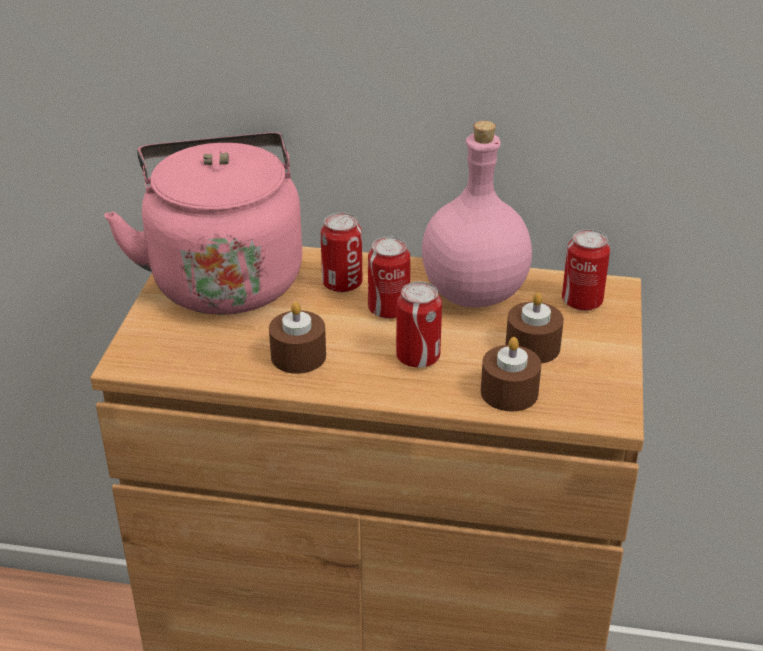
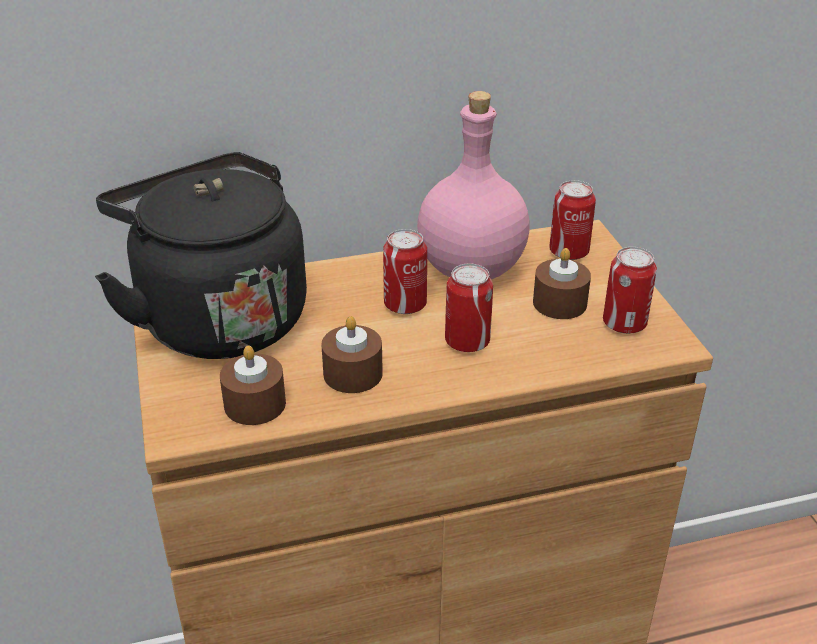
camera: 25 degrees left, 0 degrees up
pink kettle [104,133,302,315] -> black kettle [95,152,307,359]
can [321,212,362,292] -> can moved to [603,247,657,334]
brown candle [481,337,541,412] -> brown candle moved to [220,345,286,425]

